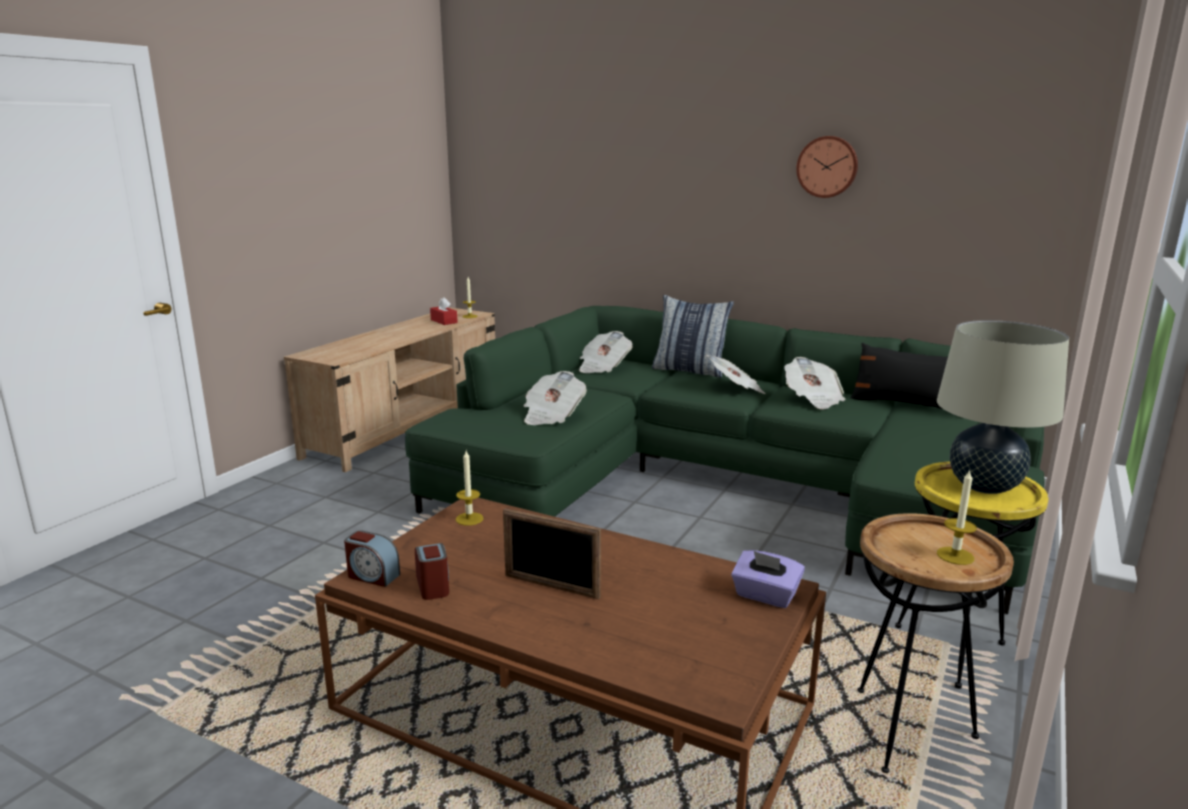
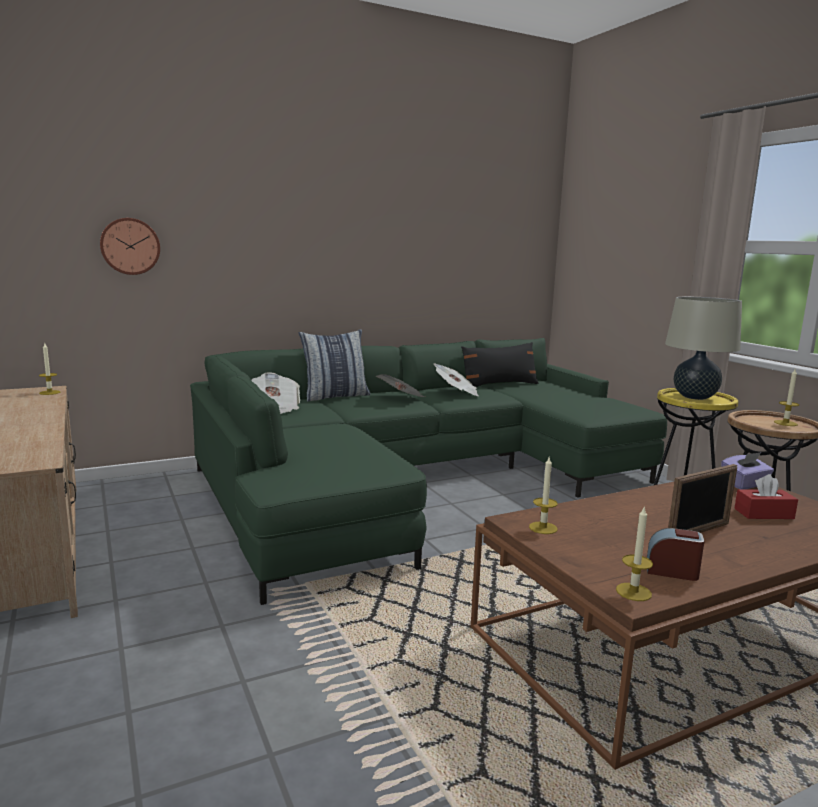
camera: 55 degrees left, 5 degrees down
alarm clock [344,531,400,587] -> candle [616,507,653,601]
red tissue box [430,297,458,325] -> red tissue box moved to [734,474,798,519]
newspaper [524,371,587,425] -> none
wall clock [796,136,858,198] -> wall clock moved to [100,218,160,275]

